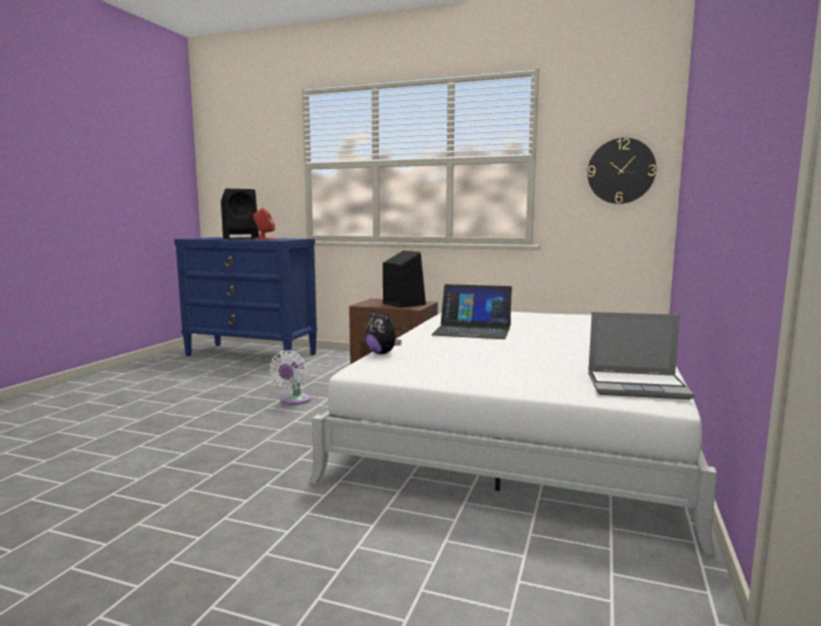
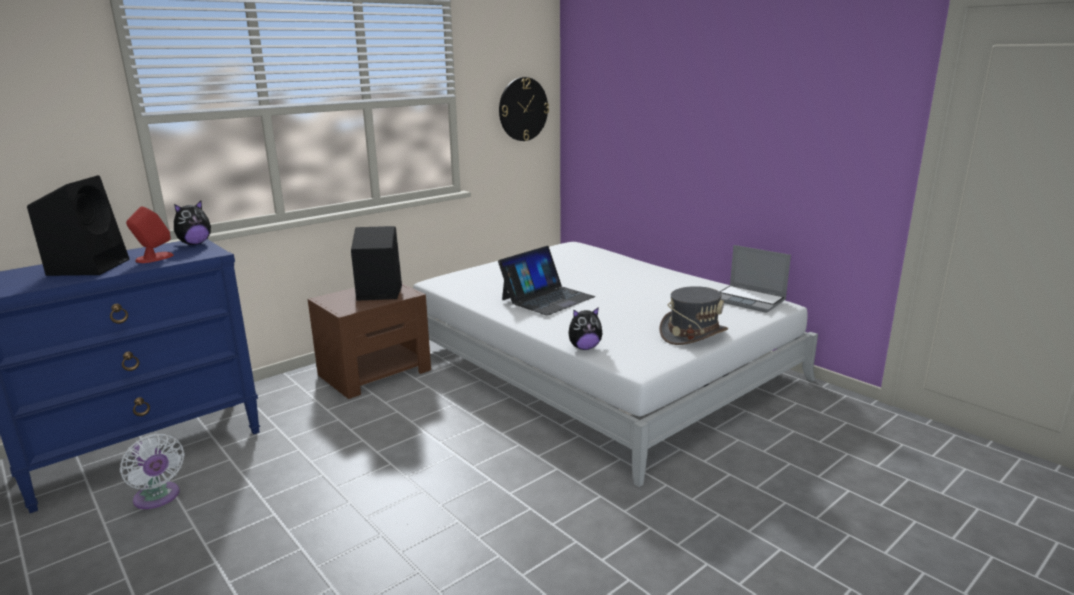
camera: 60 degrees left, 10 degrees up
white fan [270,350,311,405] -> white fan moved to [120,434,184,509]
laptop [588,312,694,400] -> laptop turned 90 degrees clockwise [719,245,791,313]
none -> plush toy [174,201,211,245]
none -> grey hat [659,286,728,345]

